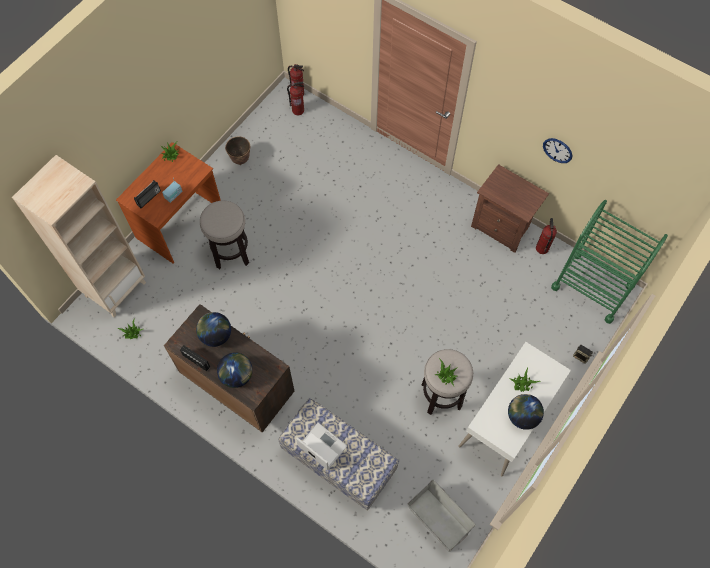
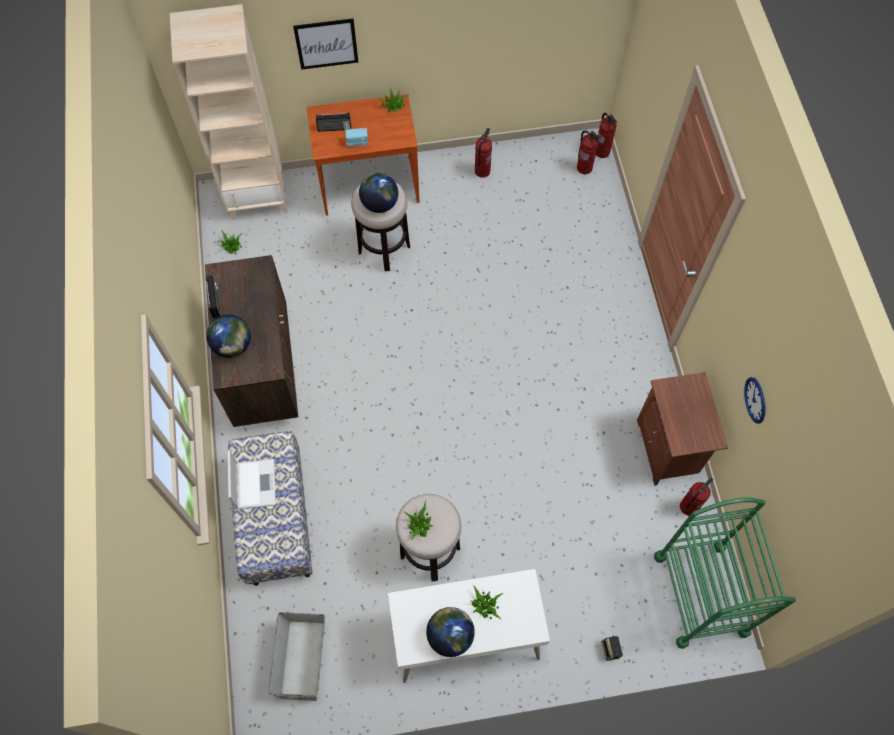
camera: 45 degrees right, 0 degrees up
globe [196,312,231,347] -> globe moved to [359,173,398,213]
planter [225,136,250,165] -> fire extinguisher [475,128,492,178]
none -> picture [293,18,358,70]

